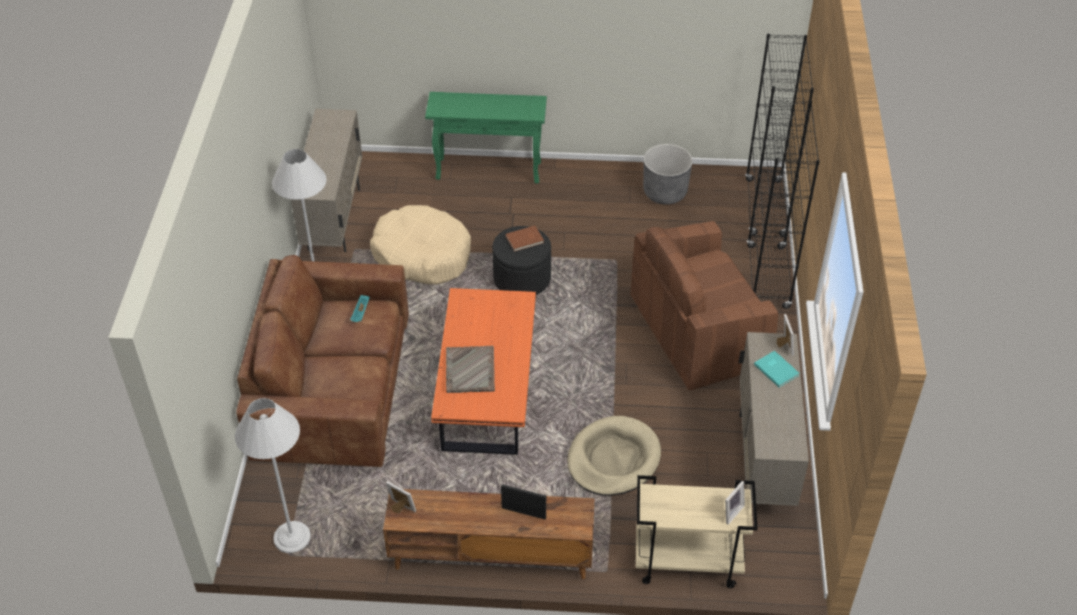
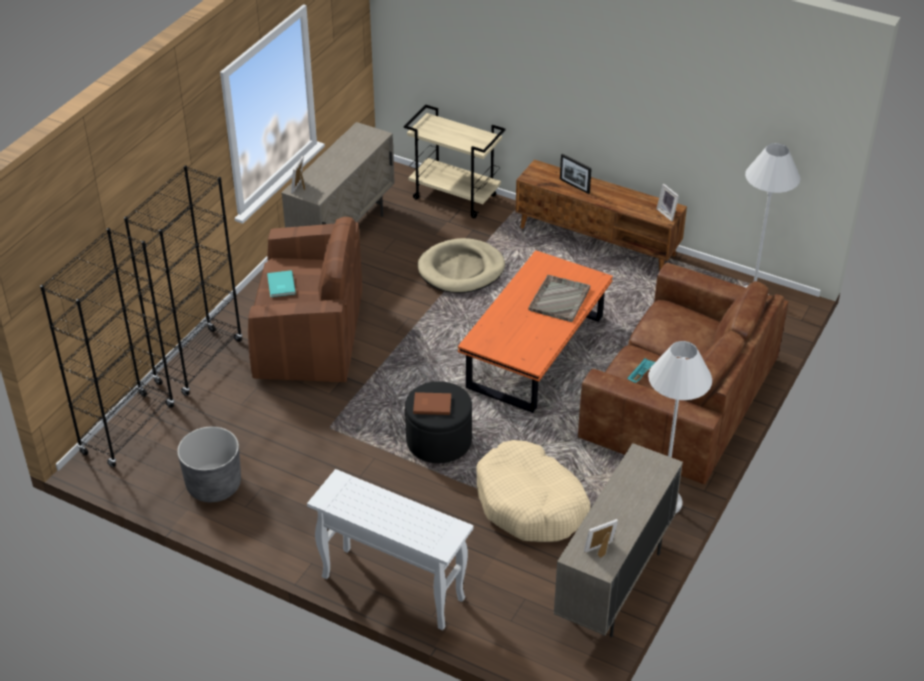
camera: 155 degrees left, 5 degrees down
green console table [425,92,547,184] -> white console table [307,469,474,630]
picture frame [725,481,745,525] -> picture frame moved to [584,519,618,558]
turquoise book [754,351,799,388] -> turquoise book moved to [267,270,296,297]

